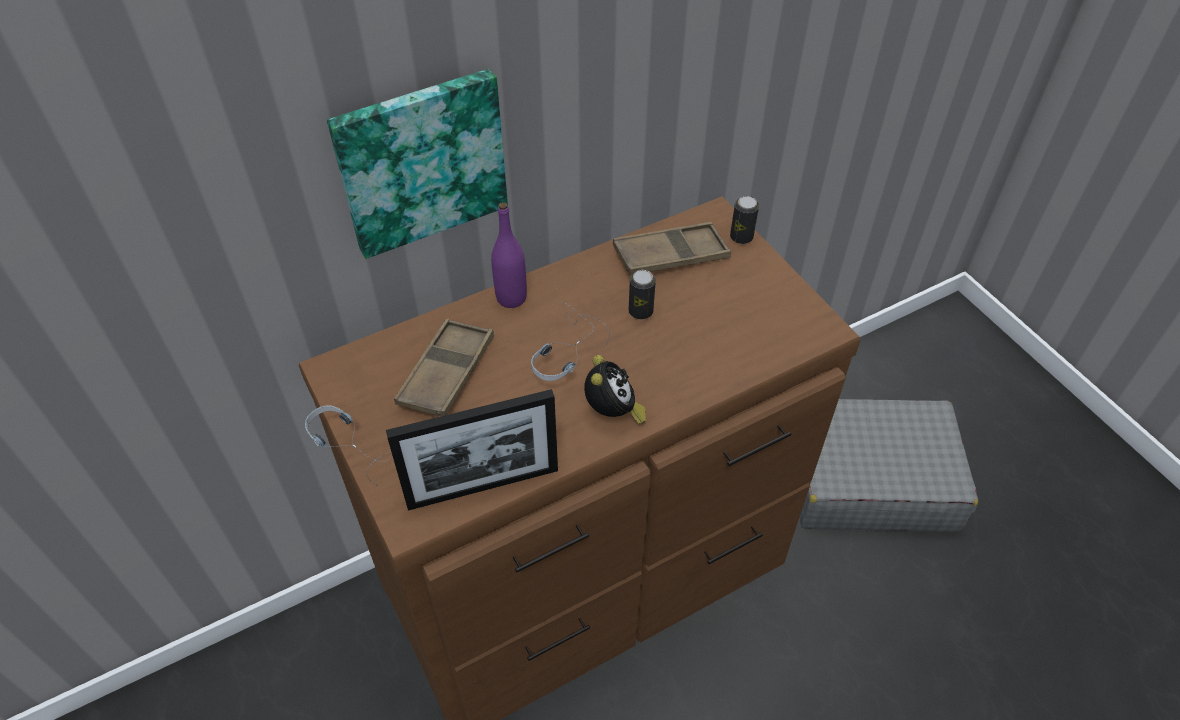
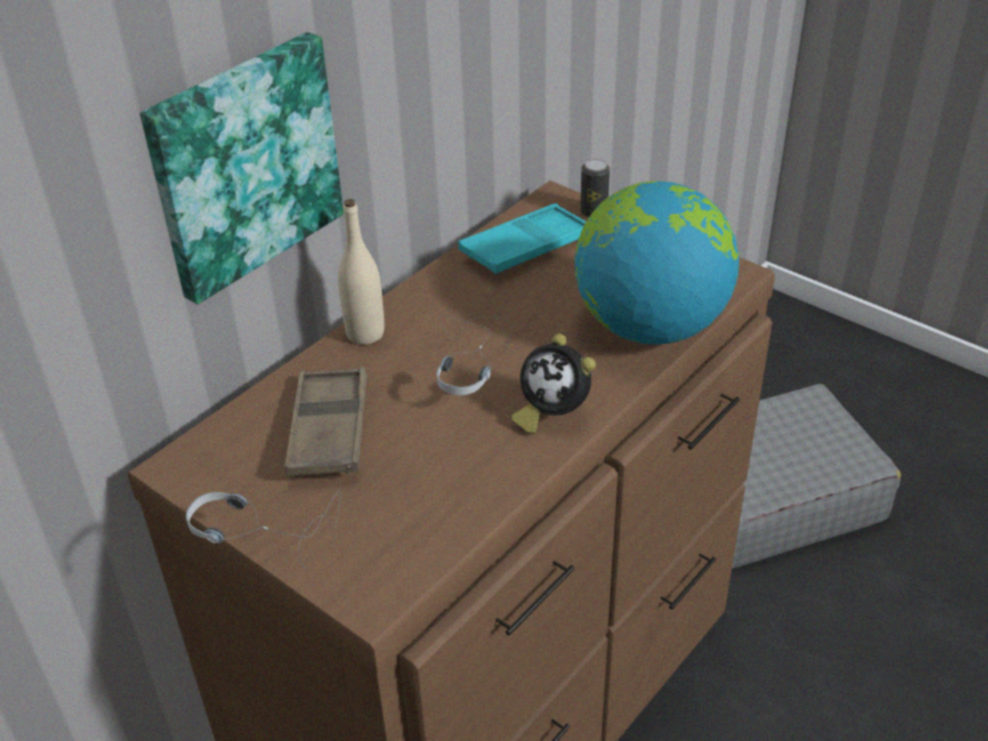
camera: 20 degrees left, 10 degrees down
picture frame [386,389,558,511] -> none
purple bottle [491,202,527,308] -> beige bottle [338,199,384,345]
alarm clock [584,355,646,424] -> alarm clock turned 150 degrees clockwise [511,334,596,434]
brown tray [613,222,731,276] -> turquoise tray [458,203,586,274]
can [629,270,656,319] -> none
none -> globe [575,181,739,344]

